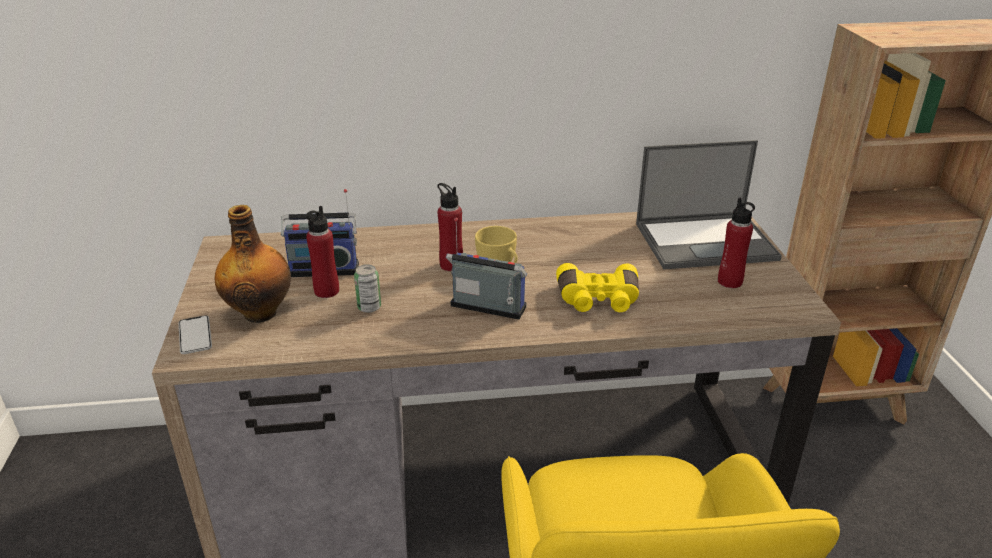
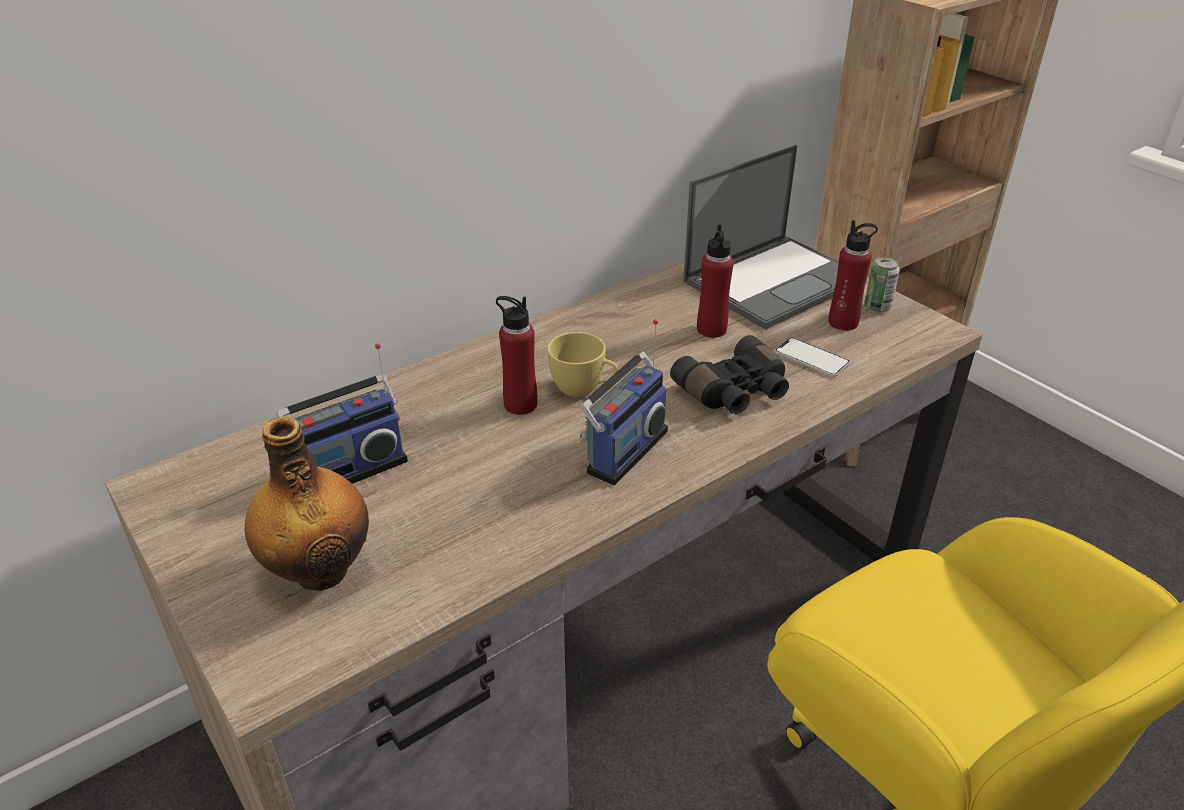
camera: 30 degrees left, 5 degrees up
phone [178,315,212,354] -> phone moved to [775,337,850,377]
red bottle [306,206,339,298] -> red bottle moved to [697,225,734,338]
can [354,264,381,313] -> can moved to [864,257,900,312]
radio [446,218,527,319] -> radio turned 135 degrees clockwise [579,319,668,486]
yellow binoculars [556,263,639,312] -> black binoculars [670,335,789,414]

